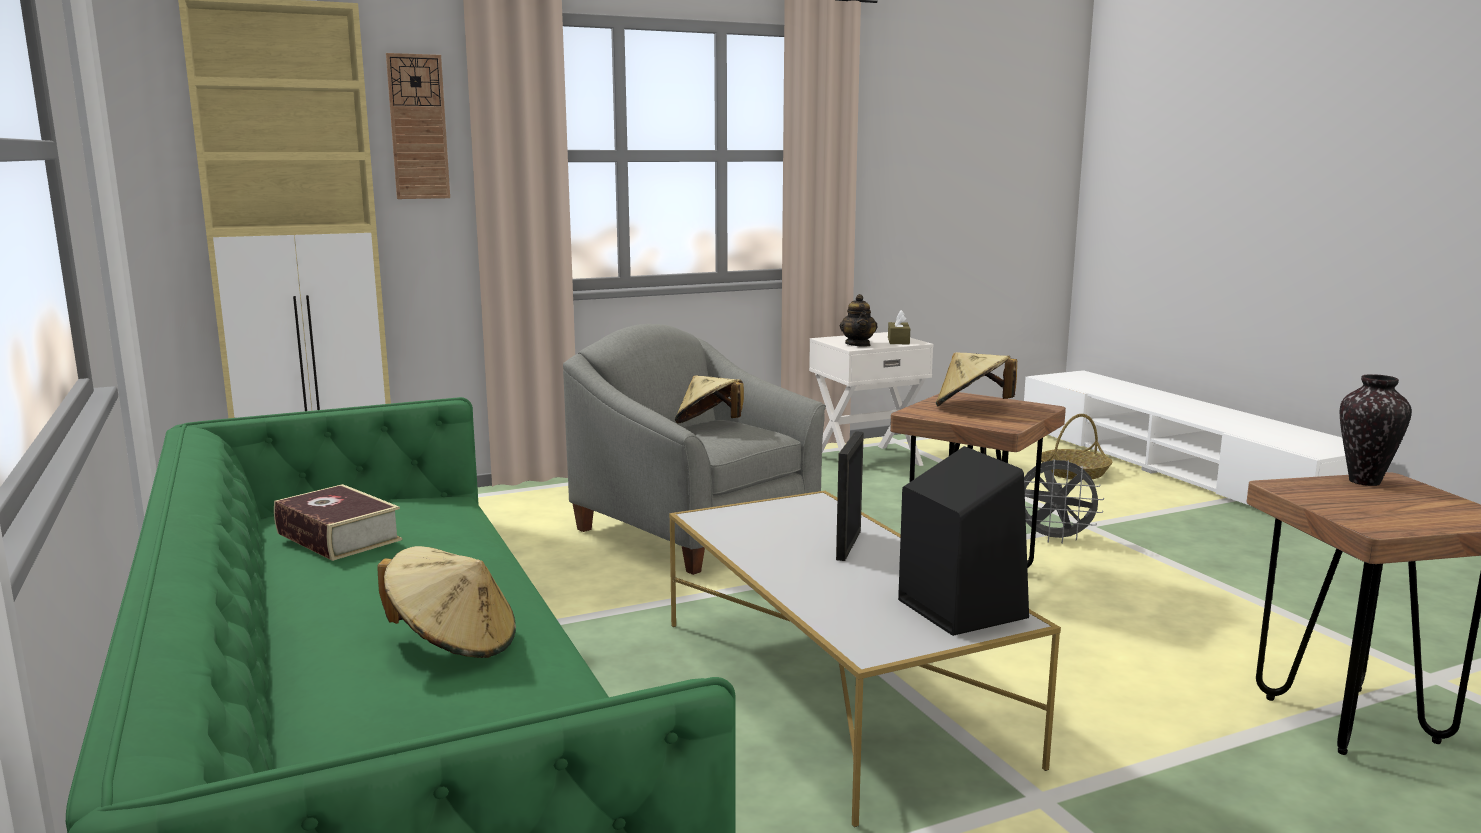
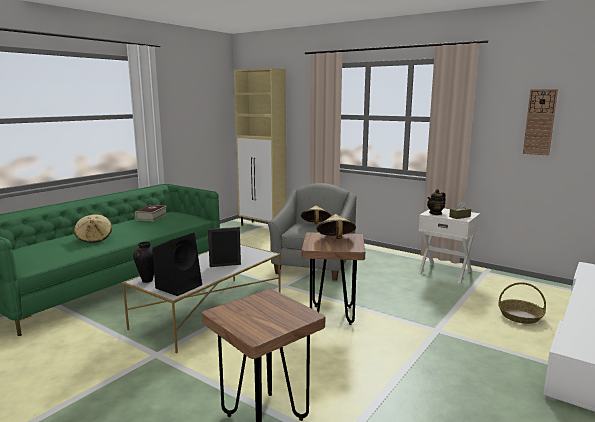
camera: 60 degrees right, 0 degrees up
wall clock [386,53,450,199] -> wall clock moved to [523,89,558,156]
grey fan [1024,459,1104,544] -> none
vase [1340,374,1412,486] -> vase moved to [133,242,154,283]

